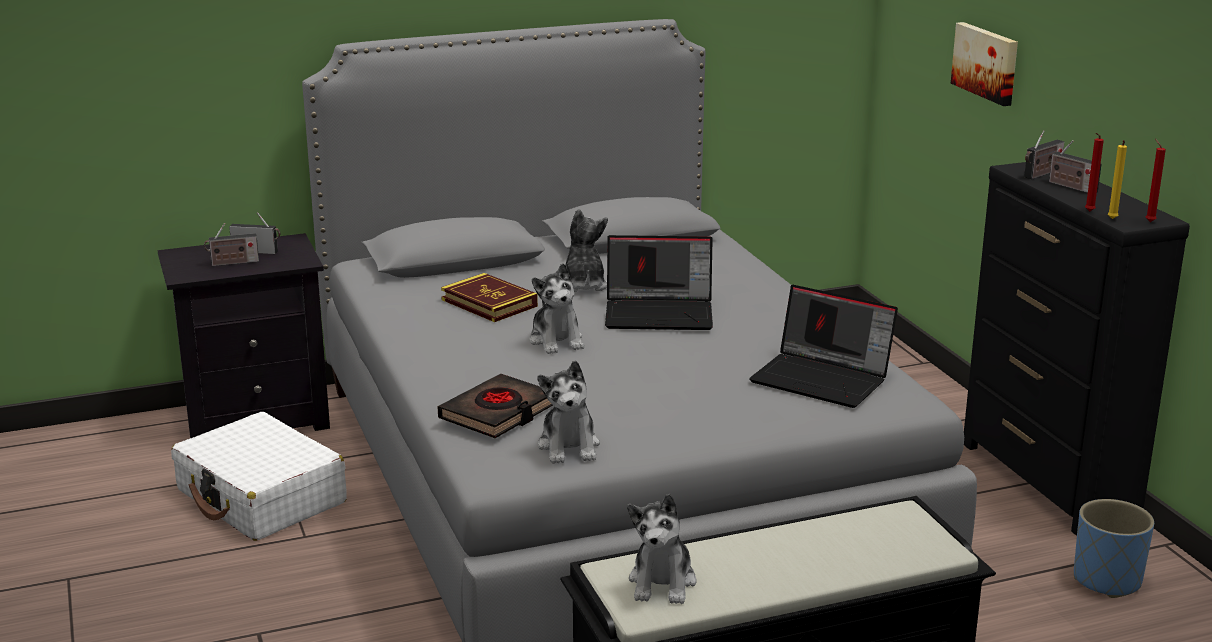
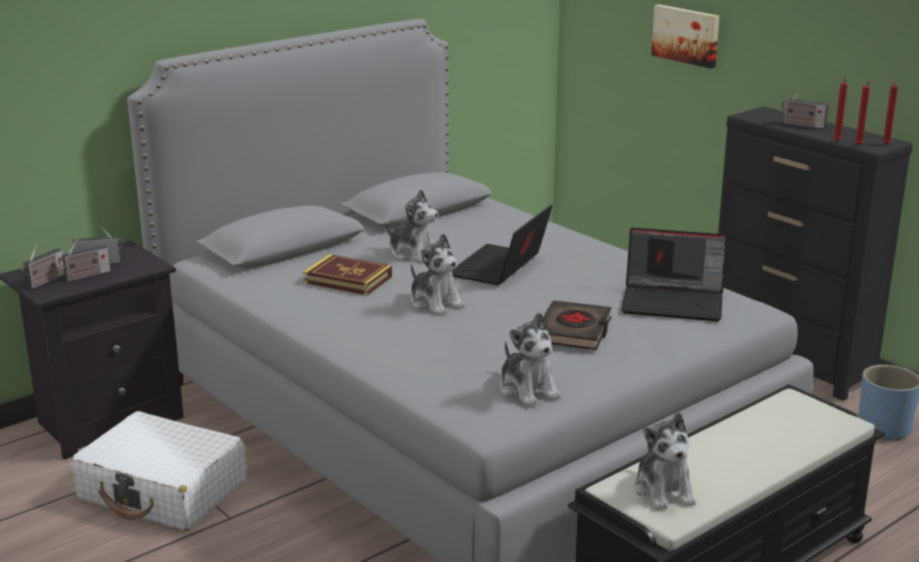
camera: 20 degrees left, 0 degrees up
black book [438,374,553,438] -> black book moved to [543,300,612,350]
plush toy [565,209,608,292] -> plush toy turned 150 degrees clockwise [384,189,439,263]
laptop [605,235,713,330] -> laptop turned 135 degrees clockwise [452,204,553,285]
radio [1024,130,1064,179] -> radio moved to [21,245,65,289]
yellow candle [1108,140,1127,219] -> red candle [855,82,870,145]

